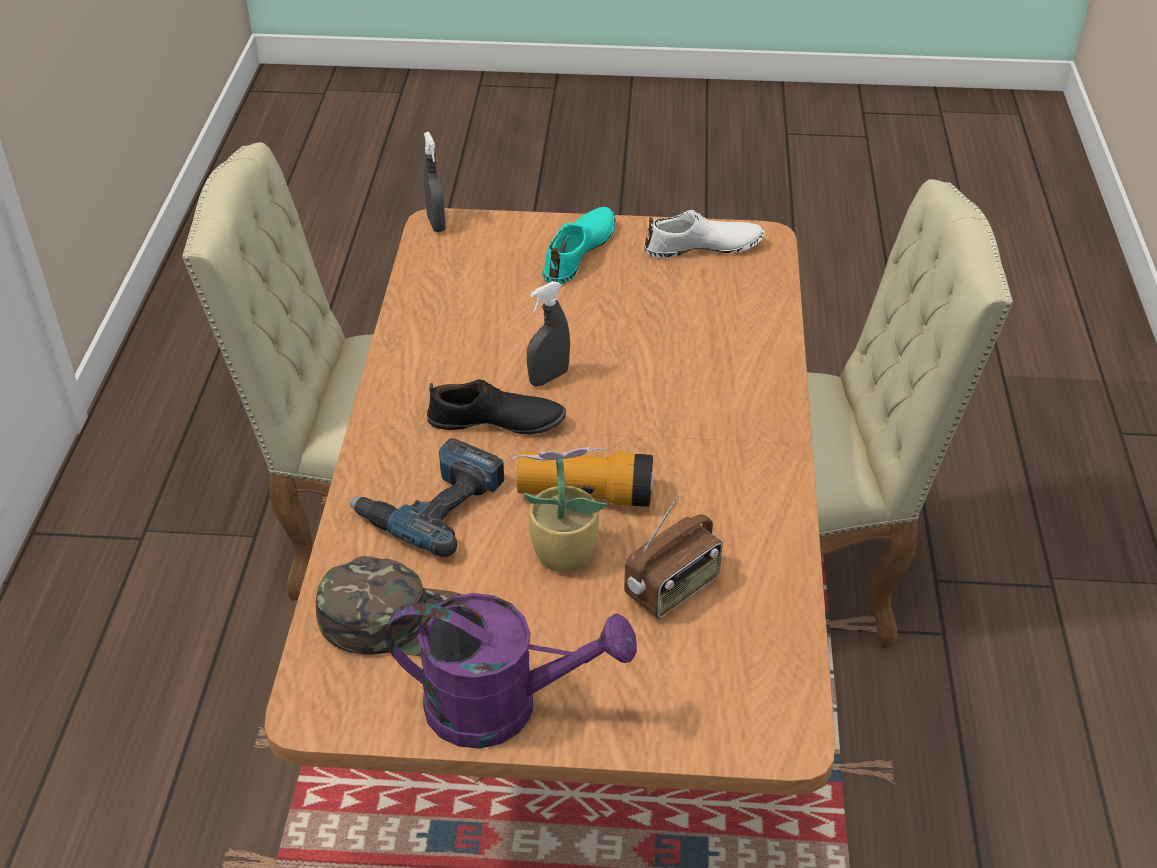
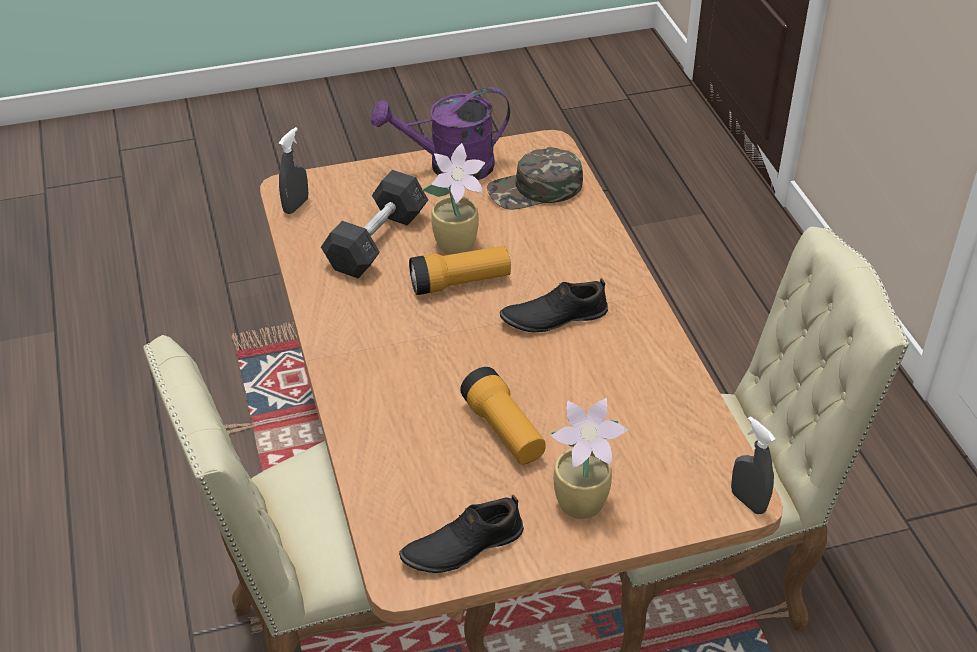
camera: 160 degrees right, 0 degrees up
power drill [348,438,504,557] -> none
grey spray bottle [527,281,570,386] -> grey spray bottle moved to [279,127,308,214]
turquoise shoe [542,207,616,284] -> potted plant [550,398,628,519]
radio [624,495,723,619] -> grey dumbbell [321,170,428,278]
white shoe [644,210,765,258] -> black shoe [399,495,524,573]
none -> flashlight [460,367,546,464]

